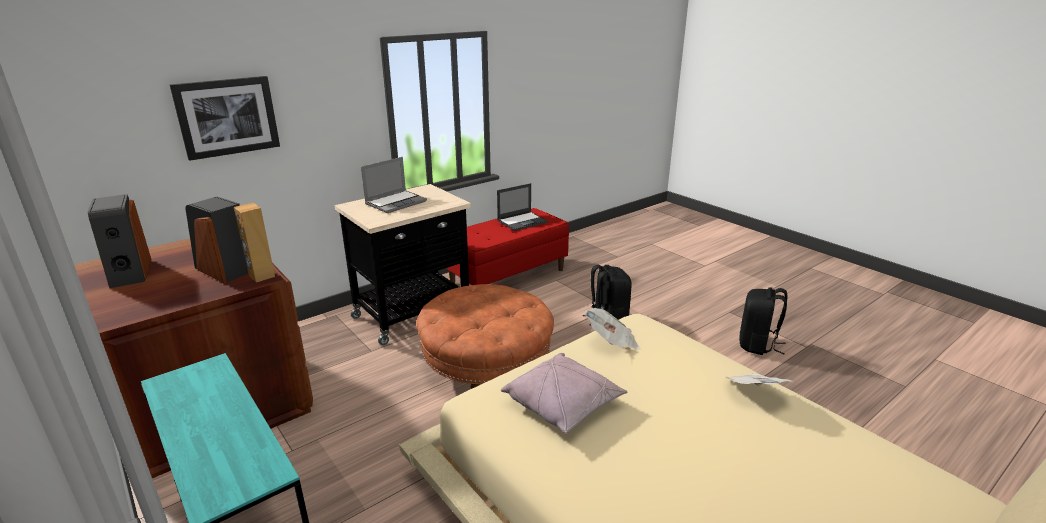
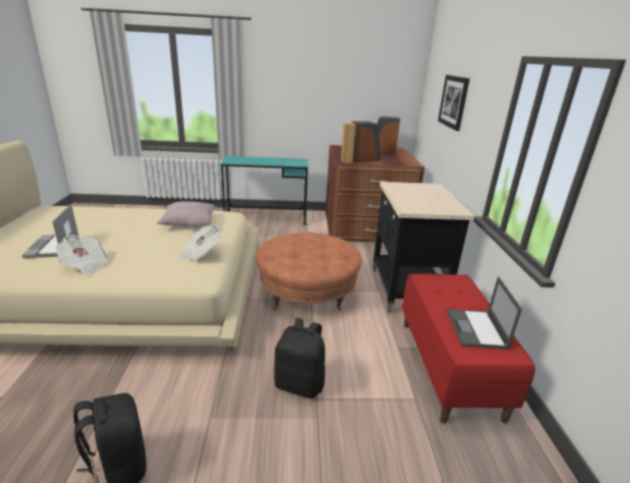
camera: 125 degrees right, 0 degrees up
laptop [361,157,427,213] -> laptop moved to [22,204,79,258]

